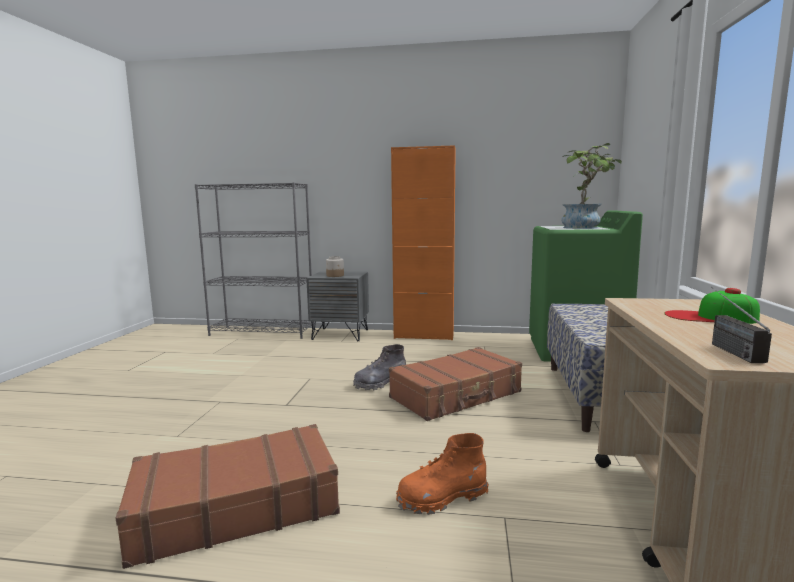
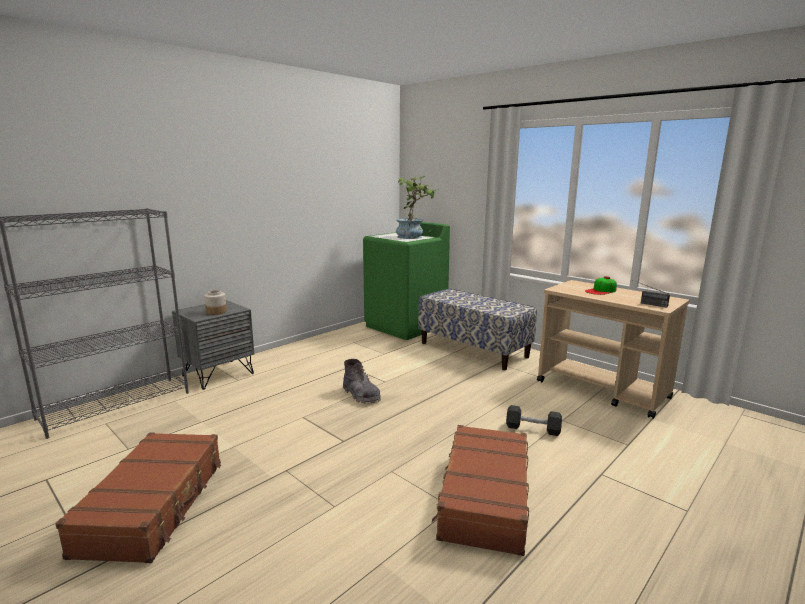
camera: 55 degrees left, 5 degrees up
grey boot [353,344,406,390] -> grey boot turned 45 degrees counterclockwise [343,359,381,403]
brown suitcase [389,347,522,421] -> brown suitcase moved to [55,432,221,563]
orange cabinet [391,145,456,341] -> none
orange boot [396,433,489,515] -> black dumbbell [506,405,562,436]

